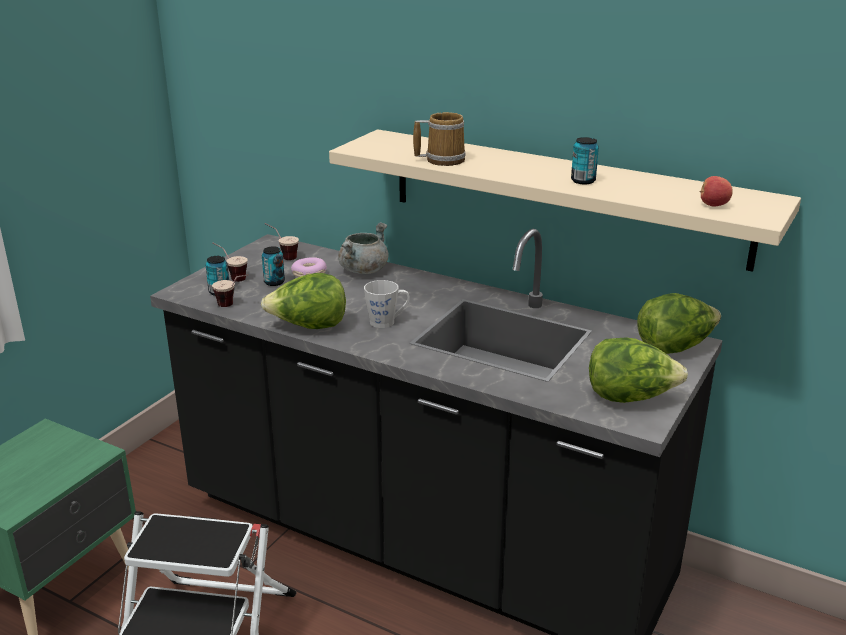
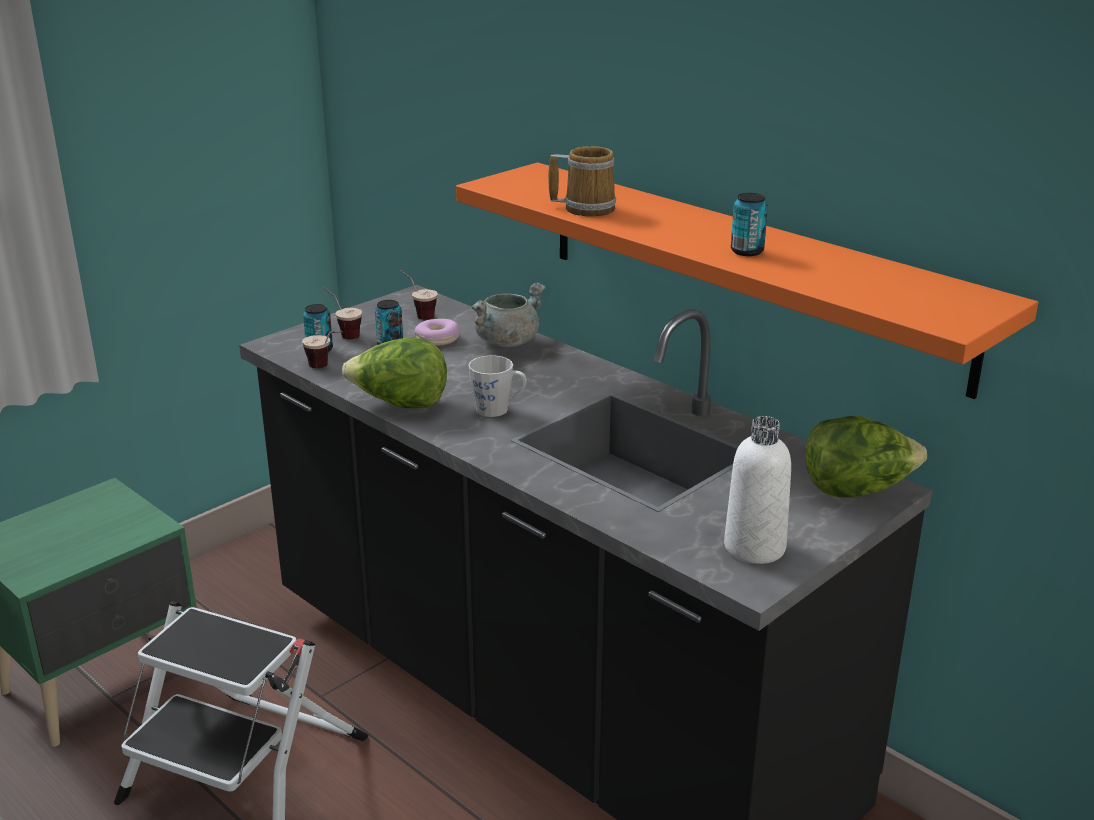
camera: 15 degrees right, 0 degrees up
beige shelf [329,129,801,272] -> orange shelf [456,162,1039,399]
lettuce [589,337,688,403] -> white bottle [724,416,791,564]
apple [700,176,733,206] -> none

